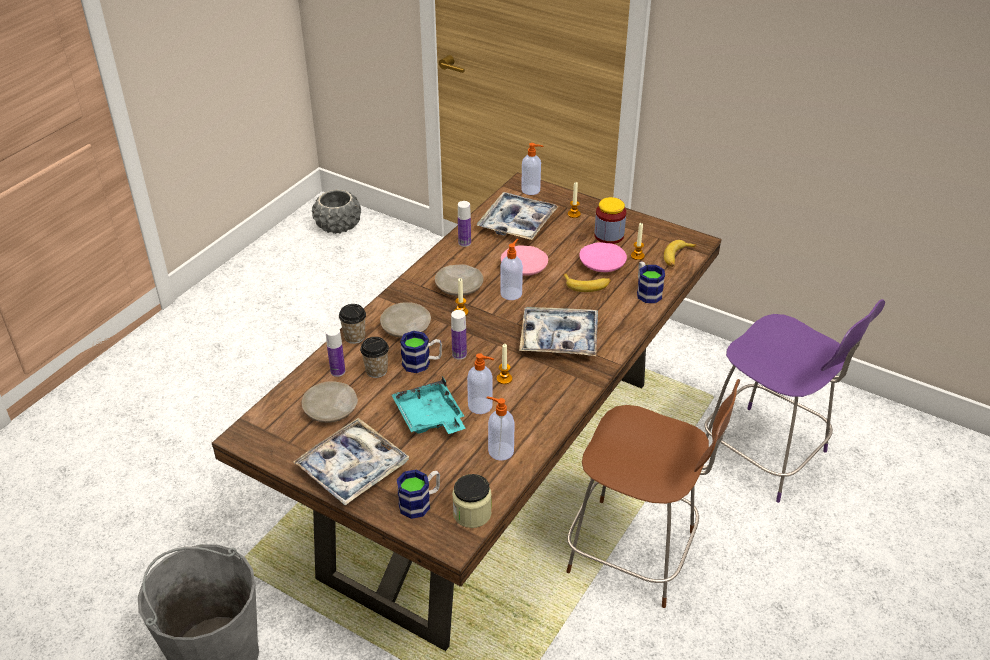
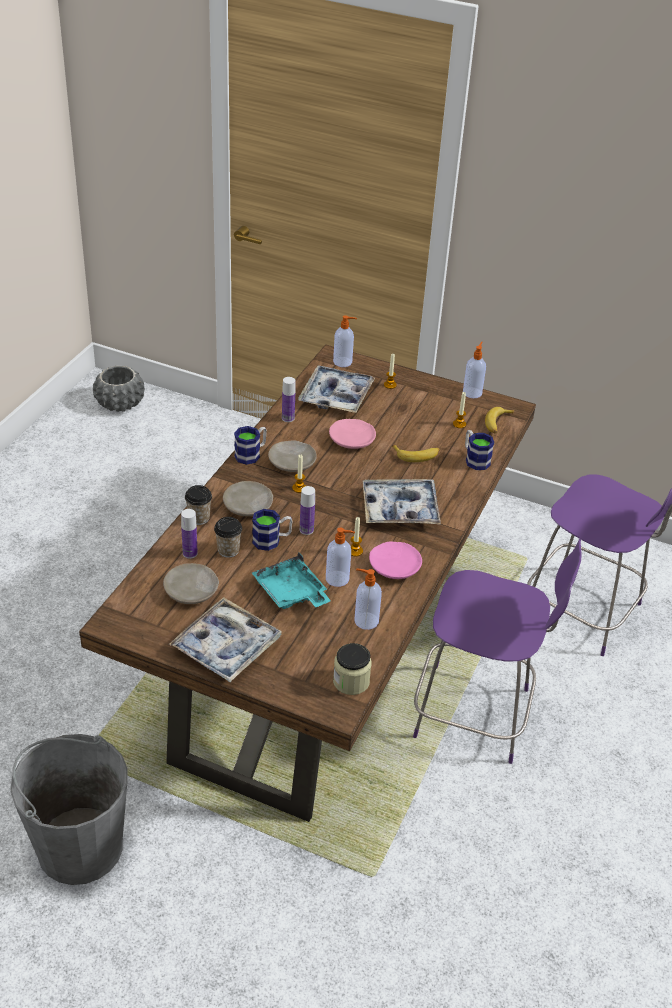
camera: 10 degrees left, 0 degrees up
mug [397,470,440,519] -> mug moved to [234,426,267,465]
soap dispenser [500,239,523,300] -> soap dispenser moved to [463,342,486,398]
brown chair [566,379,740,608] -> purple chair [413,538,582,764]
pink plate [580,242,627,272] -> pink plate moved to [369,542,422,579]
jar [594,197,626,244] -> none

